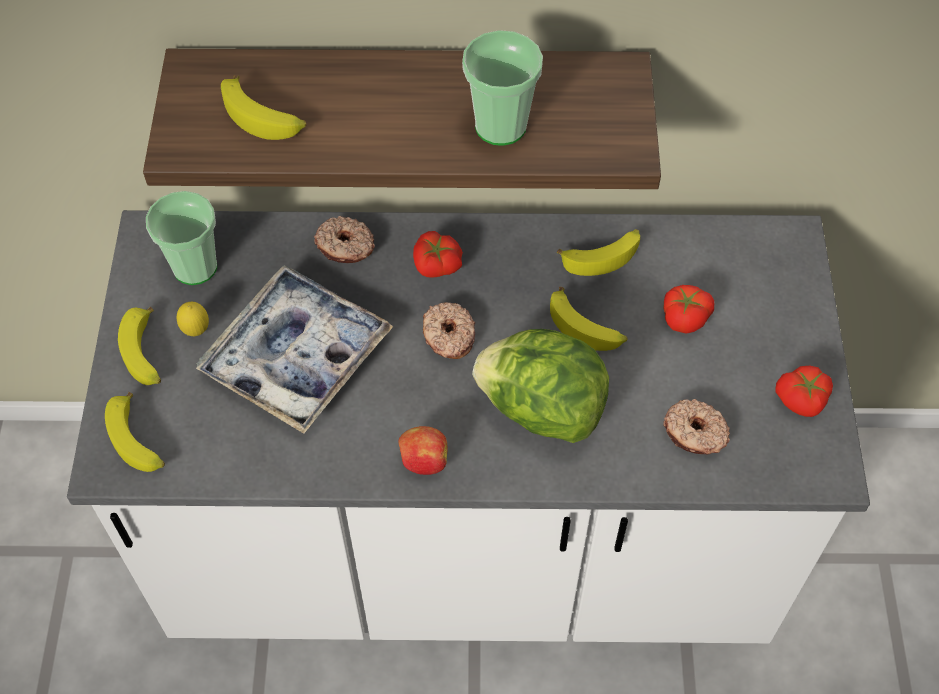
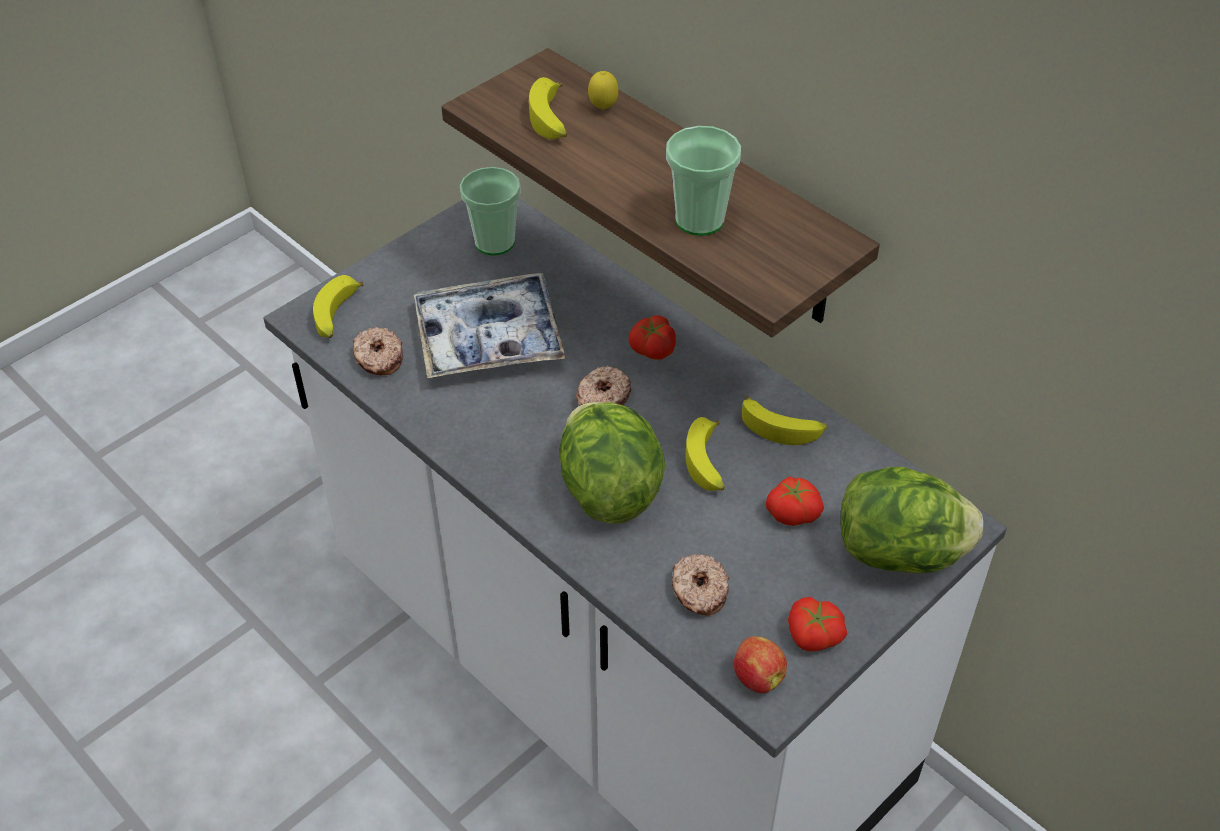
camera: 45 degrees right, 10 degrees down
banana [118,307,161,385] -> none
lemon [177,302,209,336] -> lemon moved to [588,71,619,109]
donut [314,216,375,263] -> donut moved to [353,327,403,376]
apple [398,426,448,475] -> apple moved to [733,636,787,693]
none -> lettuce [841,467,983,573]

